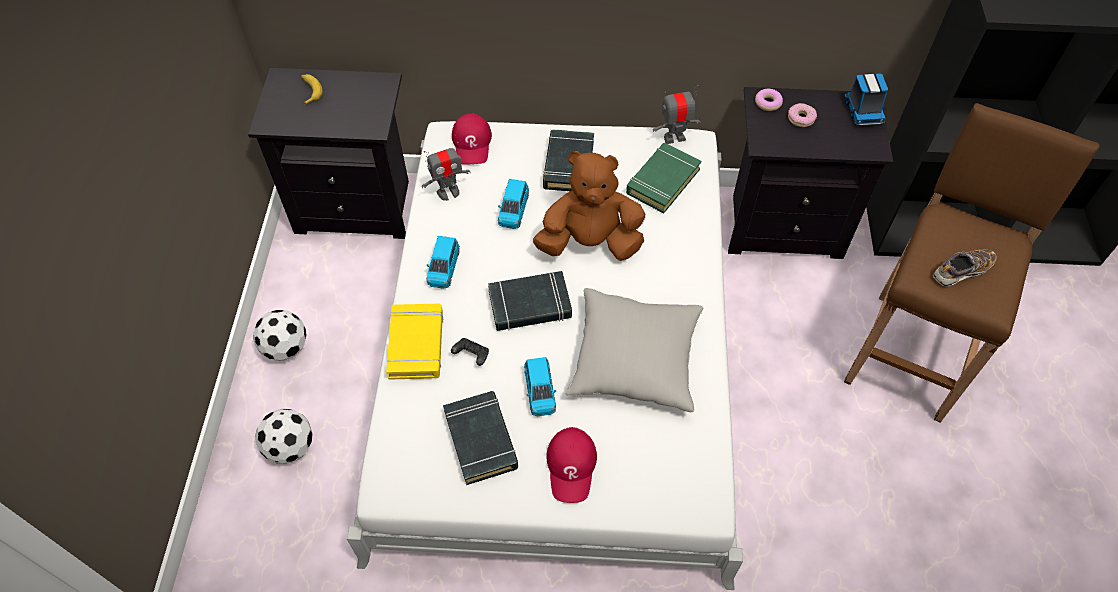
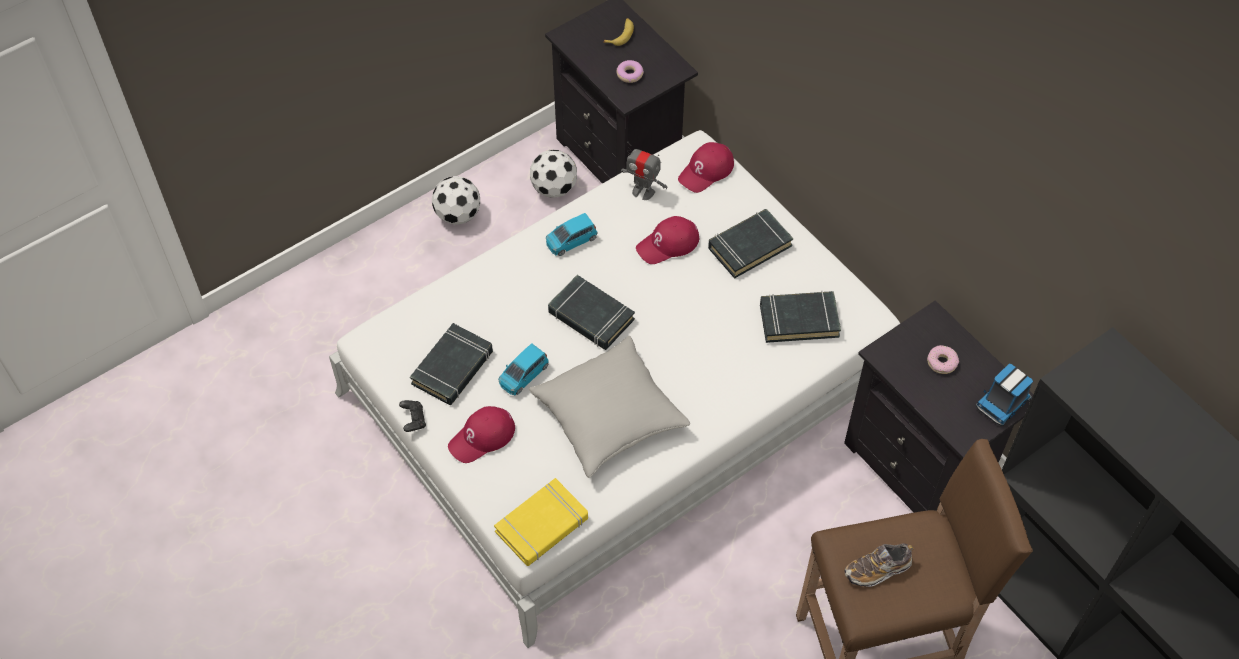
camera: 50 degrees right, 0 degrees up
football [255,409,313,464] -> football moved to [530,150,577,198]
yellow book [386,304,443,380] -> yellow book moved to [494,478,588,566]
black game controller [451,338,489,366] -> black game controller moved to [399,400,426,432]
blue toy car [498,179,529,229] -> red cap [636,216,699,264]
brown plush toy [533,151,645,261] -> none
green book [626,143,701,214] -> black book [760,291,841,343]
toy robot [653,85,701,144] -> none
donut [755,89,783,111] -> donut moved to [616,60,644,83]
shoe [933,250,997,287] -> shoe turned 135 degrees clockwise [845,543,914,587]

